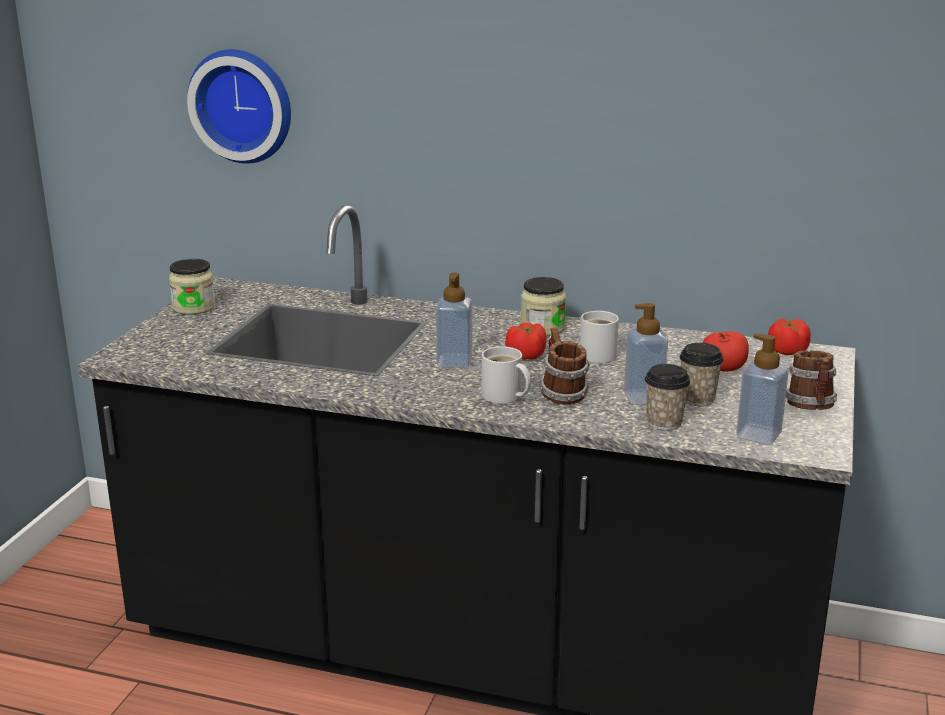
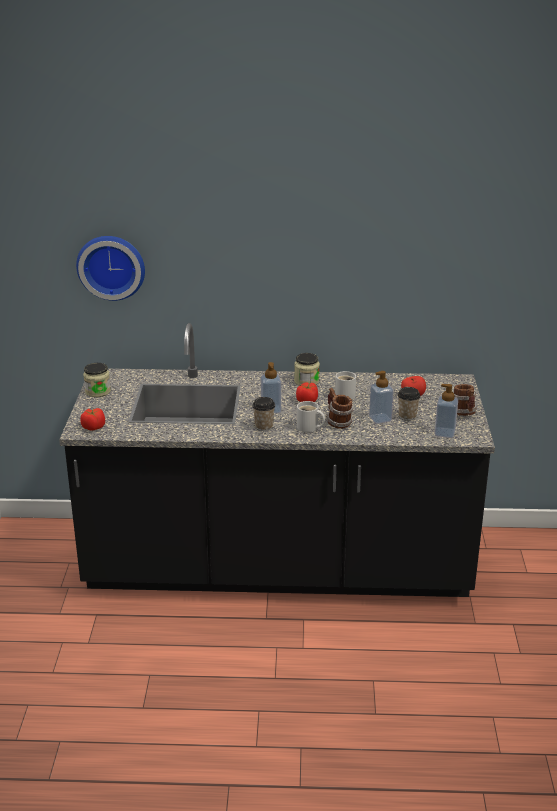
camera: 15 degrees left, 5 degrees up
cup [645,364,690,430] -> cup moved to [252,397,275,431]
tomato [768,319,811,355] -> tomato moved to [80,408,105,431]

